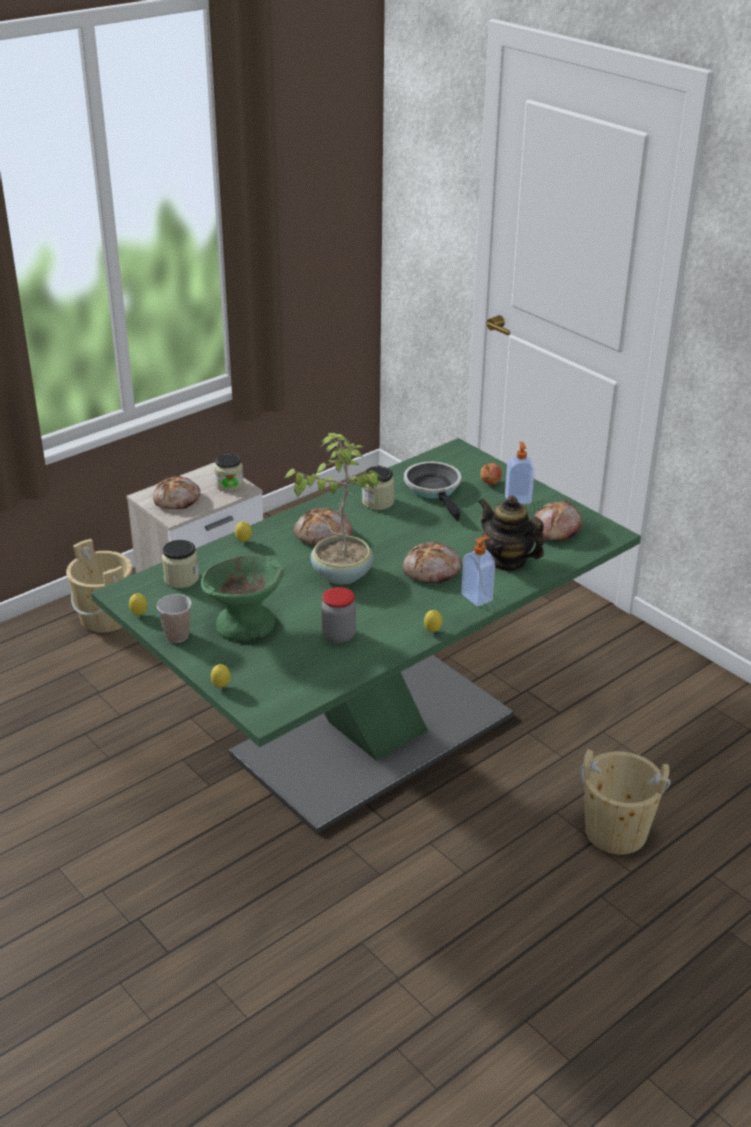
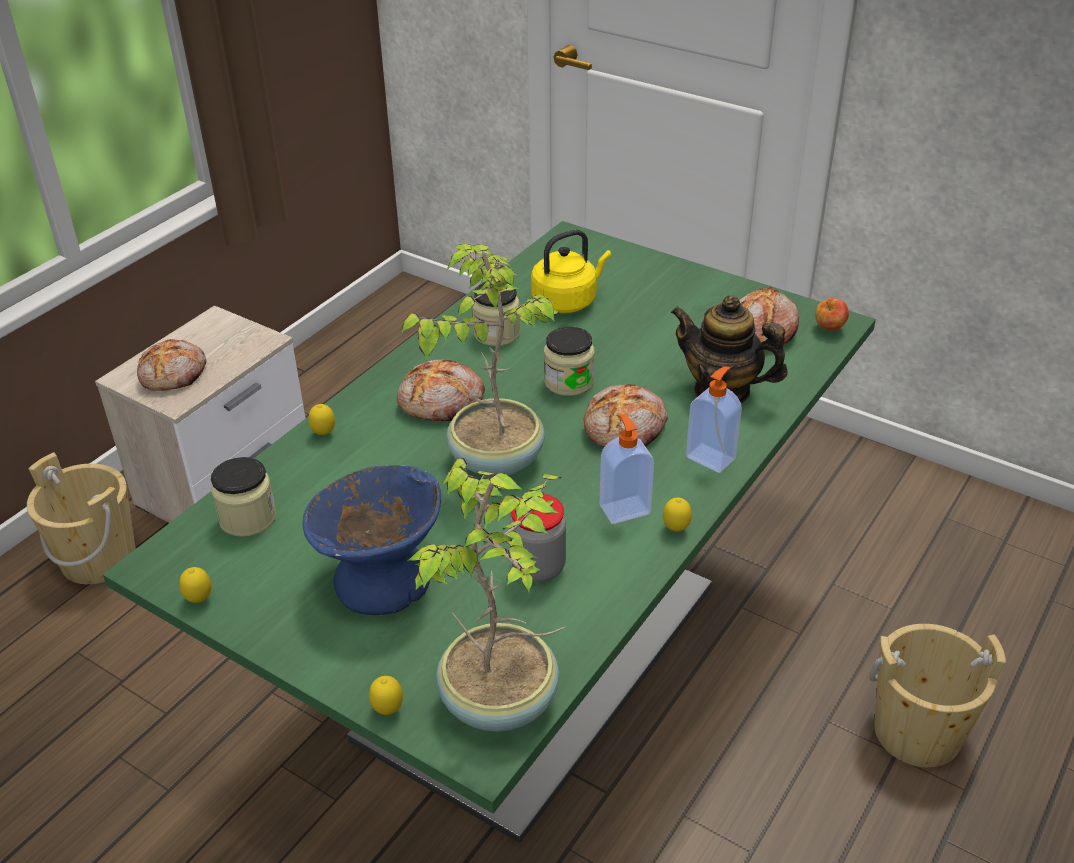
camera: 15 degrees left, 5 degrees up
cup [157,594,192,643] -> none
green bowl [201,555,285,642] -> blue bowl [303,465,441,615]
jar [214,454,244,492] -> jar moved to [544,327,594,396]
frying pan [404,462,461,521] -> yellow kettle [531,229,611,313]
apple [480,463,502,484] -> apple moved to [815,298,849,330]
soap dispenser [505,442,534,504] -> soap dispenser moved to [600,414,654,524]
none -> potted plant [407,458,567,732]

